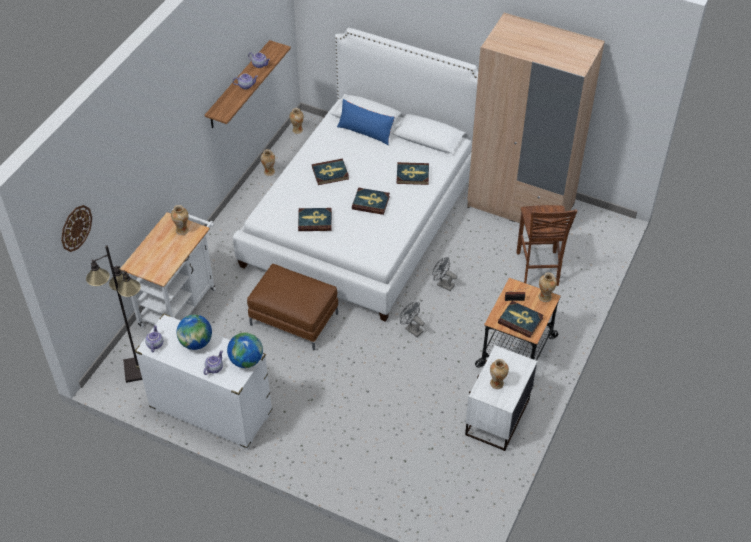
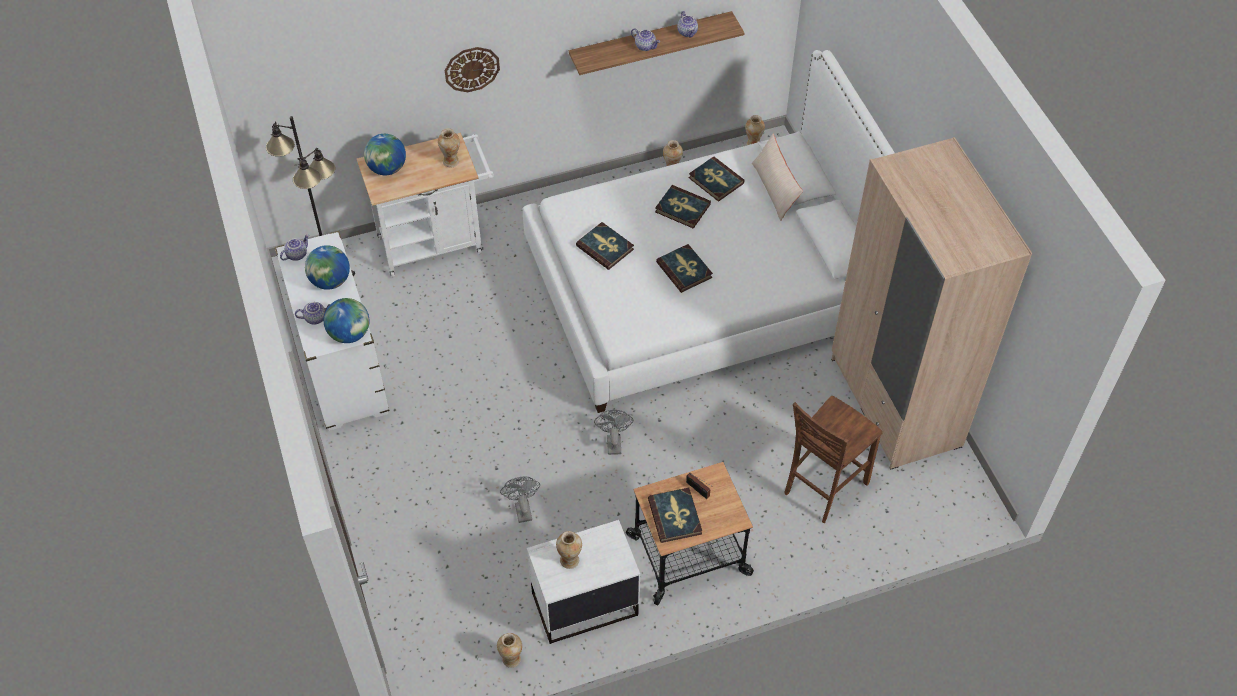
camera: 45 degrees right, 5 degrees up
wall clock [61,205,92,252] -> wall clock moved to [445,47,500,92]
brown ottoman [247,264,338,350] -> none
blue pillow [337,99,395,145] -> beige pillow [752,134,803,221]
book [397,162,429,185] -> book moved to [689,156,745,202]
grey fan [432,257,457,291] -> grey fan moved to [500,477,540,523]
vase [538,272,557,302] -> vase moved to [497,633,522,668]
none -> globe [364,134,406,175]

